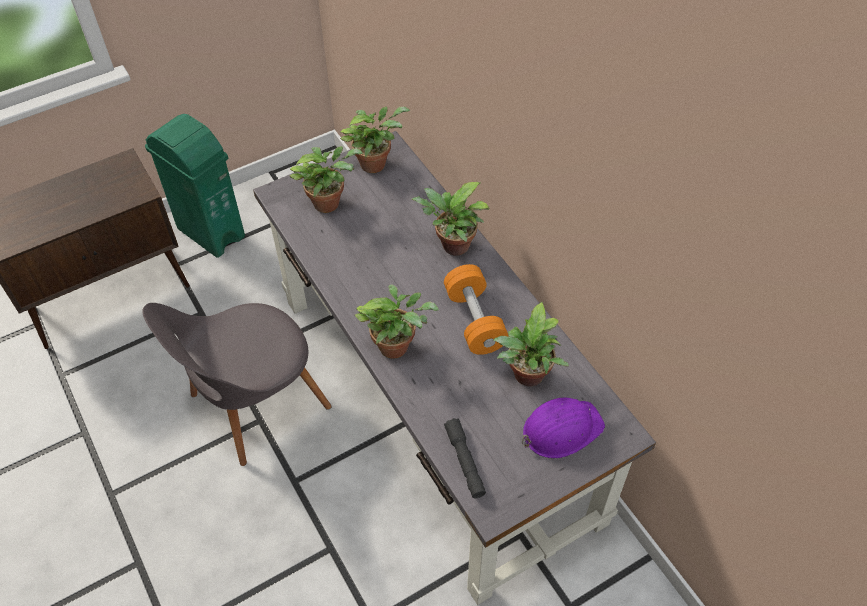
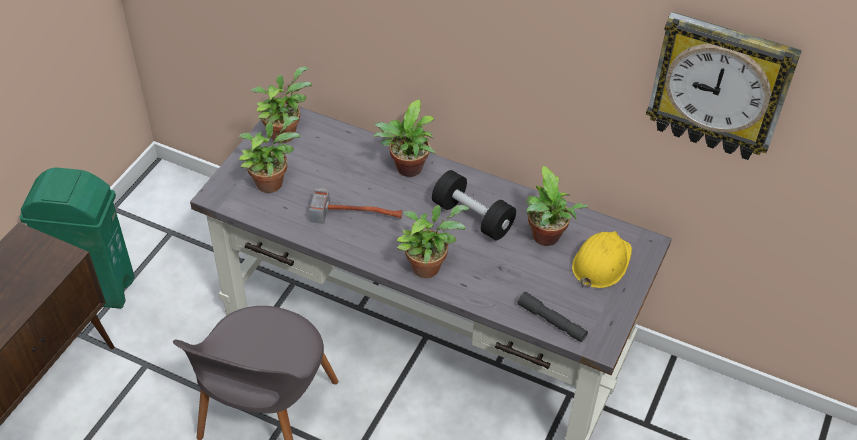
camera: 35 degrees left, 5 degrees down
orange dumbbell [444,264,509,355] -> black dumbbell [432,170,516,240]
purple hard hat [522,398,605,459] -> yellow hard hat [572,231,632,288]
none -> hammer [309,186,403,224]
none -> wall clock [646,12,802,160]

